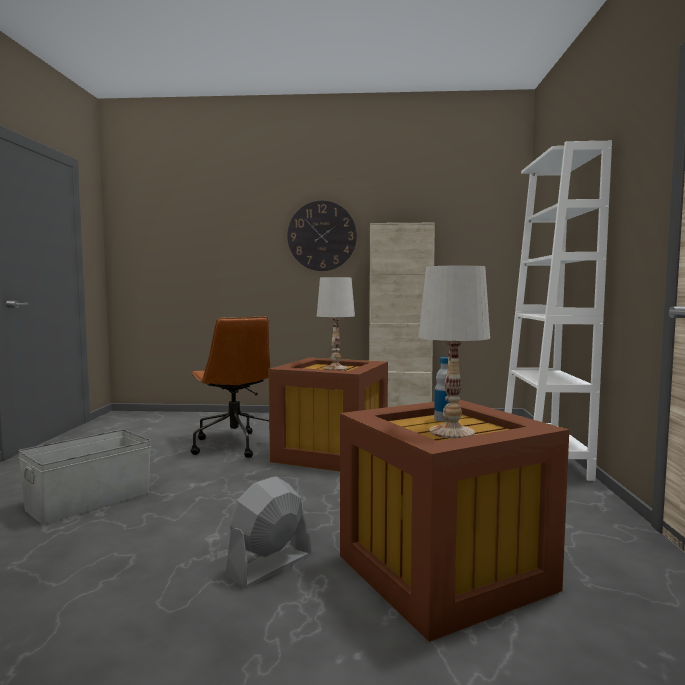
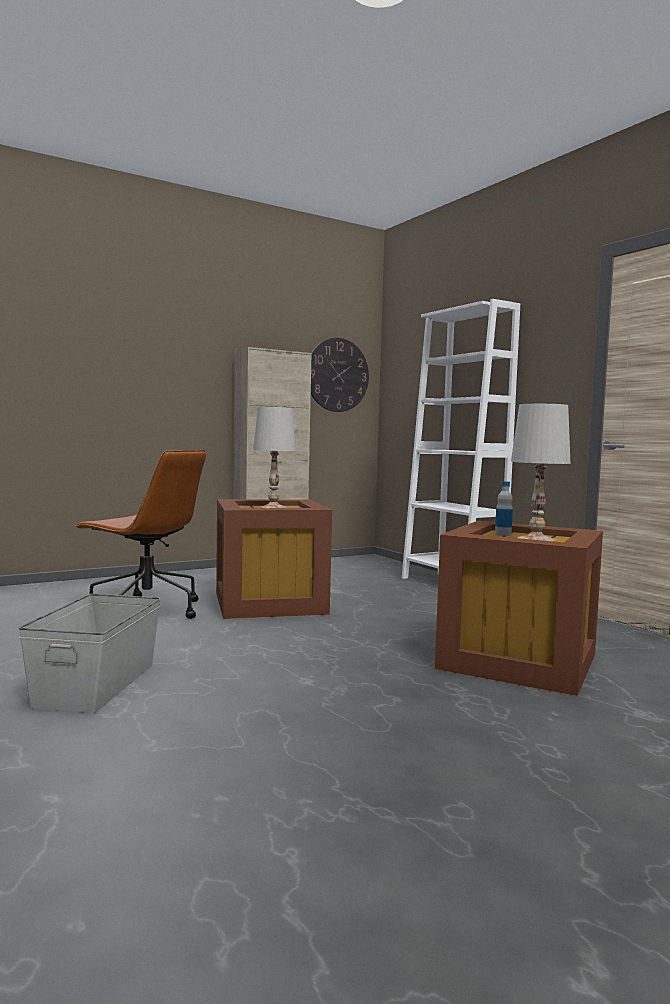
camera: 35 degrees left, 0 degrees up
grey fan [225,477,312,588] -> none
wall clock [287,201,357,271] -> wall clock moved to [311,338,369,412]

